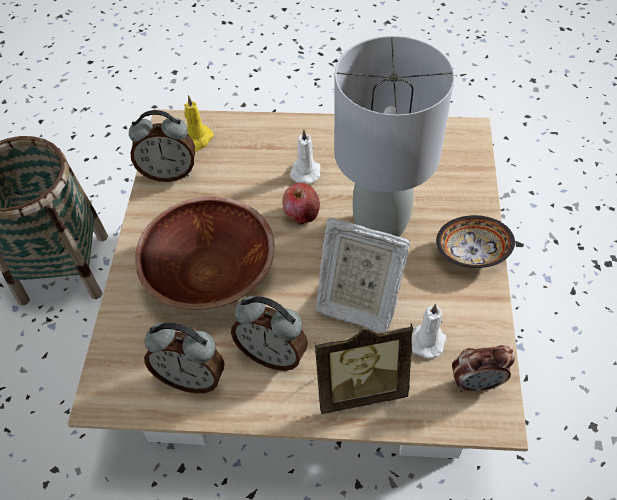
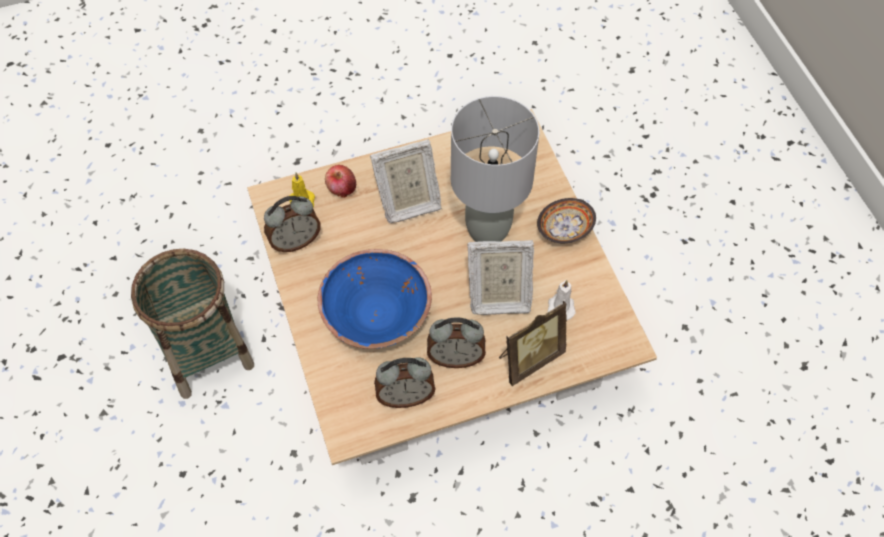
camera: 25 degrees left, 5 degrees up
brown bowl [135,196,275,310] -> blue bowl [318,249,432,349]
apple [282,183,320,224] -> apple moved to [325,165,356,198]
white candle [290,129,321,184] -> picture frame [370,139,442,223]
alarm clock [452,345,515,392] -> none

